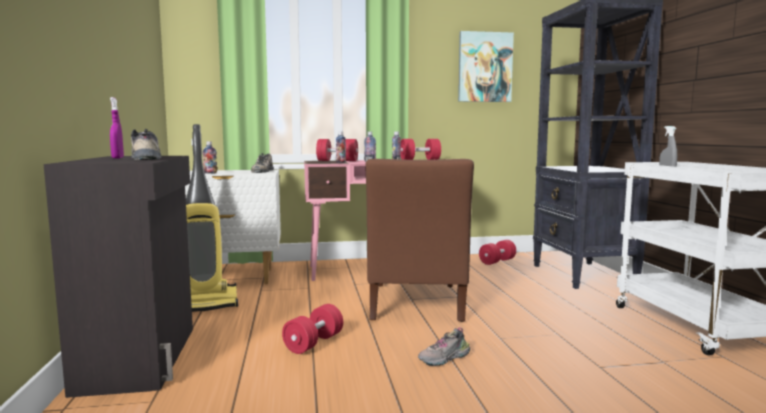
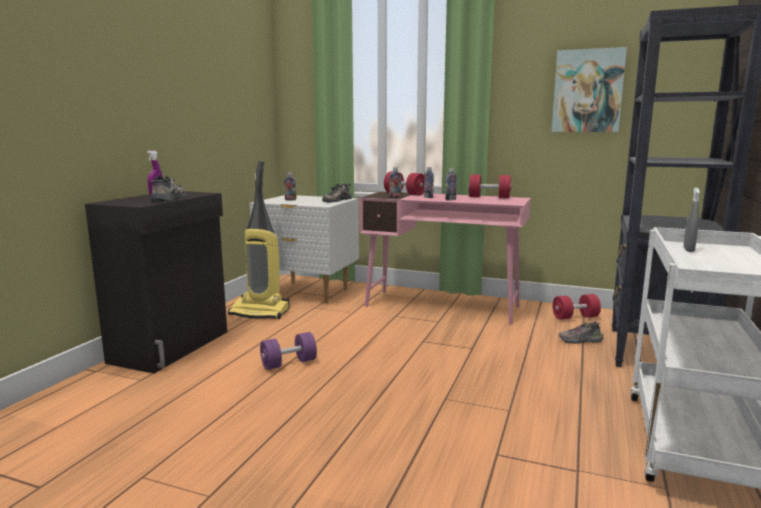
camera: 30 degrees right, 5 degrees up
red dumbbell [282,304,343,354] -> purple dumbbell [260,332,317,370]
brown chair [365,159,474,322] -> none
shoe [418,327,470,366] -> shoe moved to [559,321,603,344]

